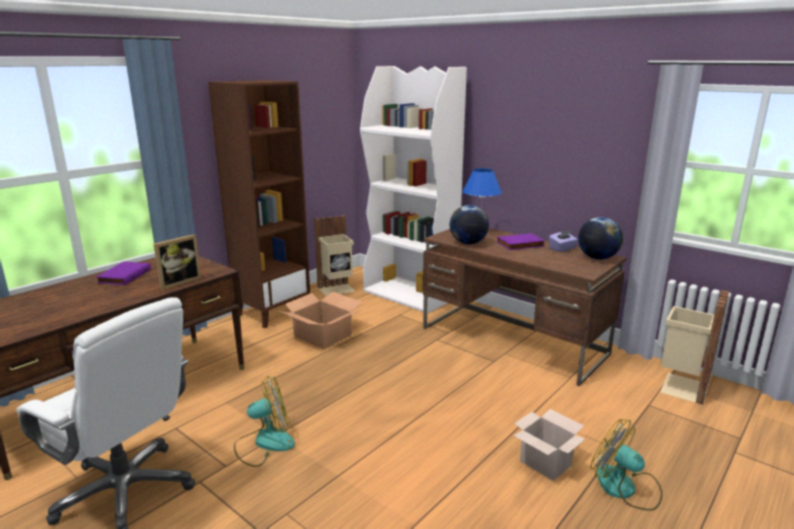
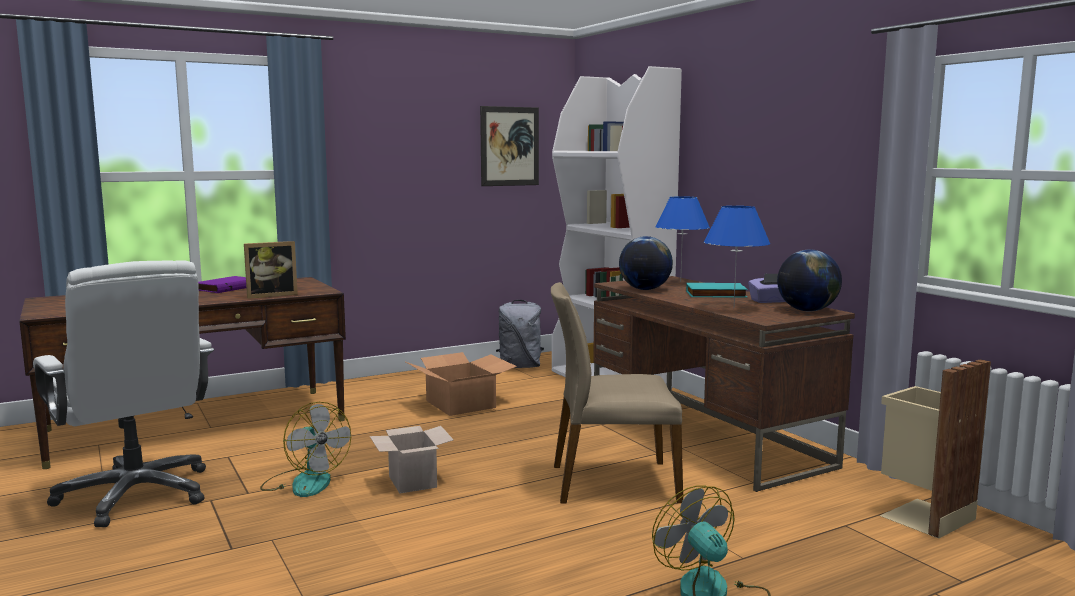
camera: 20 degrees right, 10 degrees down
brown bookcase [208,80,310,328] -> none
fan [234,376,295,467] -> fan turned 45 degrees clockwise [260,402,351,497]
beige trash can [314,215,355,296] -> grey backpack [496,300,544,368]
purple book [497,233,545,250] -> turquoise book [686,283,748,298]
cardboard box [513,409,585,481] -> cardboard box moved to [370,426,454,493]
none -> picture [480,106,539,186]
none -> beige chair [551,282,683,504]
none -> blue table lamp [704,206,770,304]

